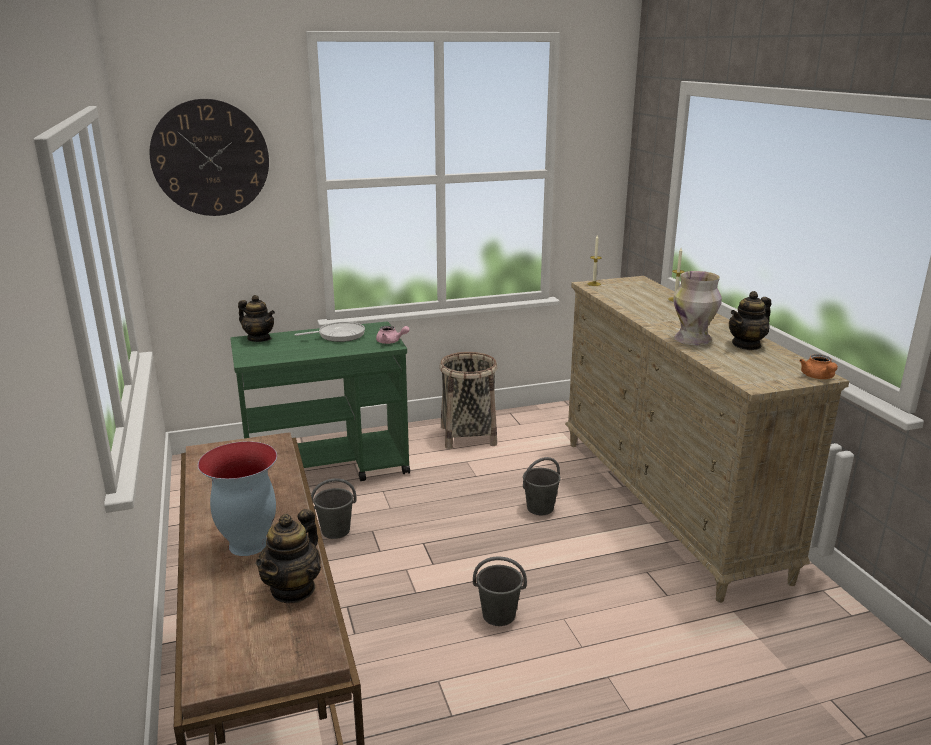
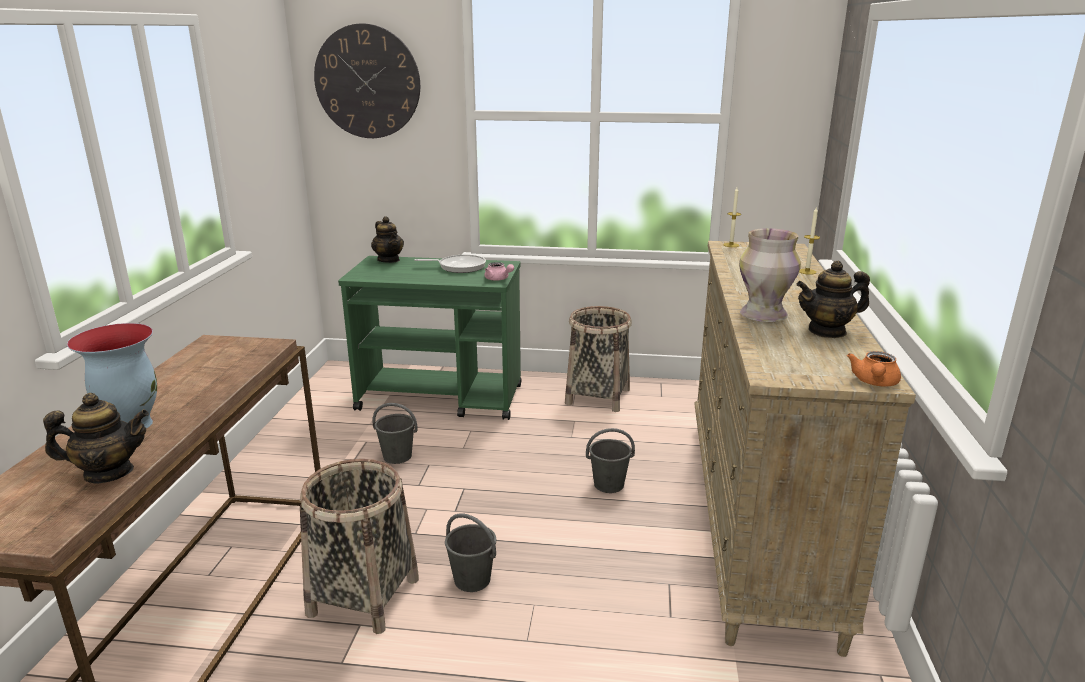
camera: 25 degrees right, 0 degrees up
teapot [256,509,321,603] -> teapot turned 150 degrees counterclockwise [43,393,149,484]
none -> basket [300,459,419,634]

